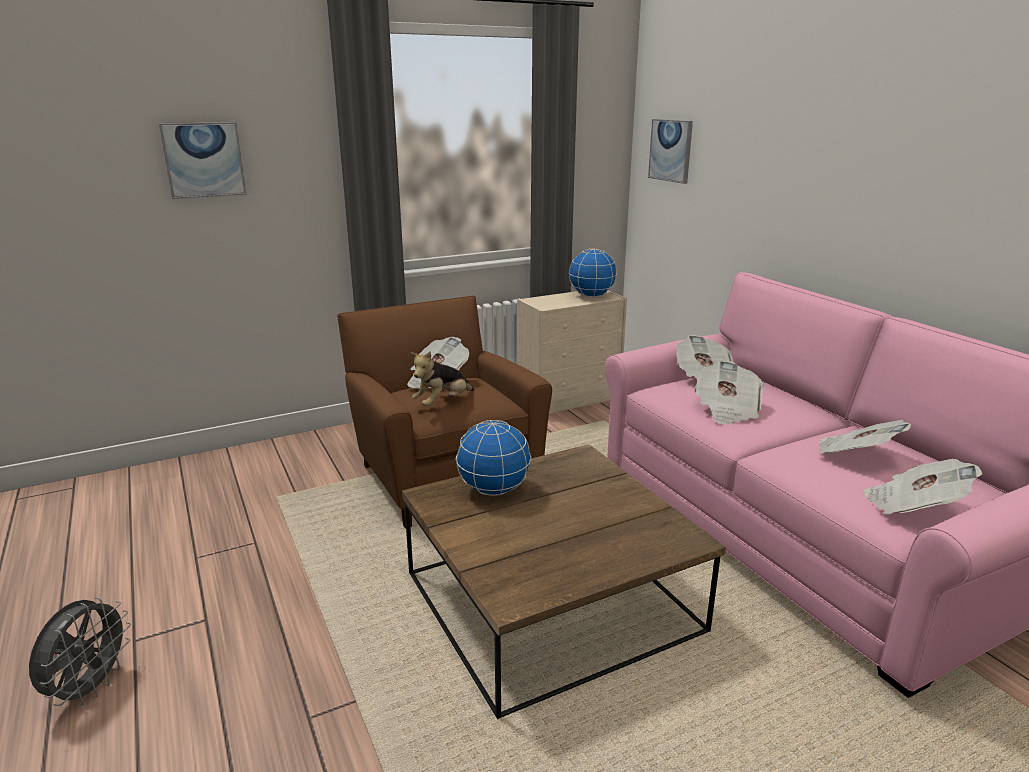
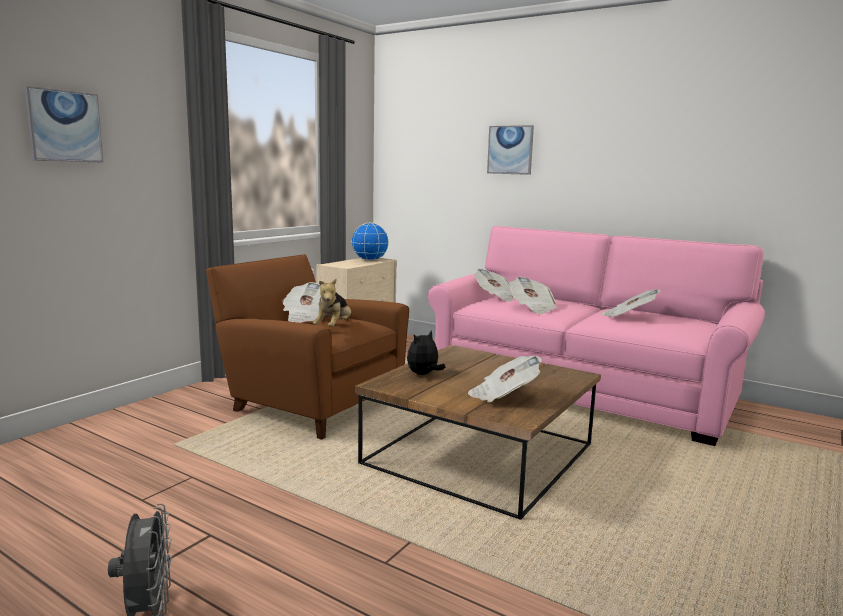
camera: 30 degrees left, 10 degrees down
globe [456,420,531,496] -> plush toy [407,330,446,375]
picture [648,119,693,184] -> picture moved to [487,125,534,175]
newspaper [863,459,982,515] -> newspaper moved to [468,356,543,402]

